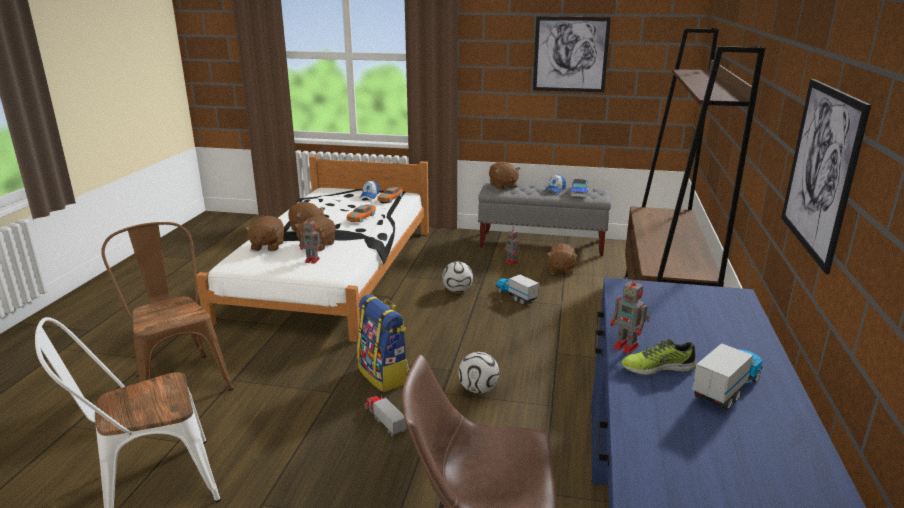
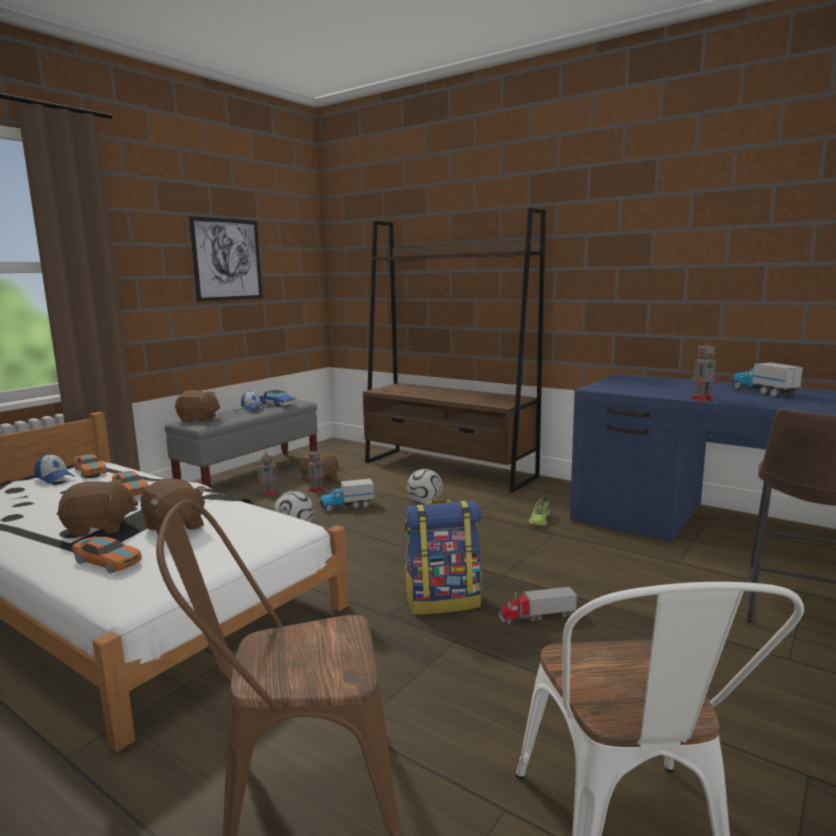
camera: 65 degrees left, 10 degrees down
brown plush toy [245,216,284,251] -> toy car [72,537,142,574]
toy robot [300,216,322,264] -> toy robot moved to [307,447,326,493]
football [458,352,499,394] -> football moved to [407,469,443,505]
shoe [622,339,697,375] -> shoe moved to [529,497,550,526]
picture [781,79,871,274] -> none

